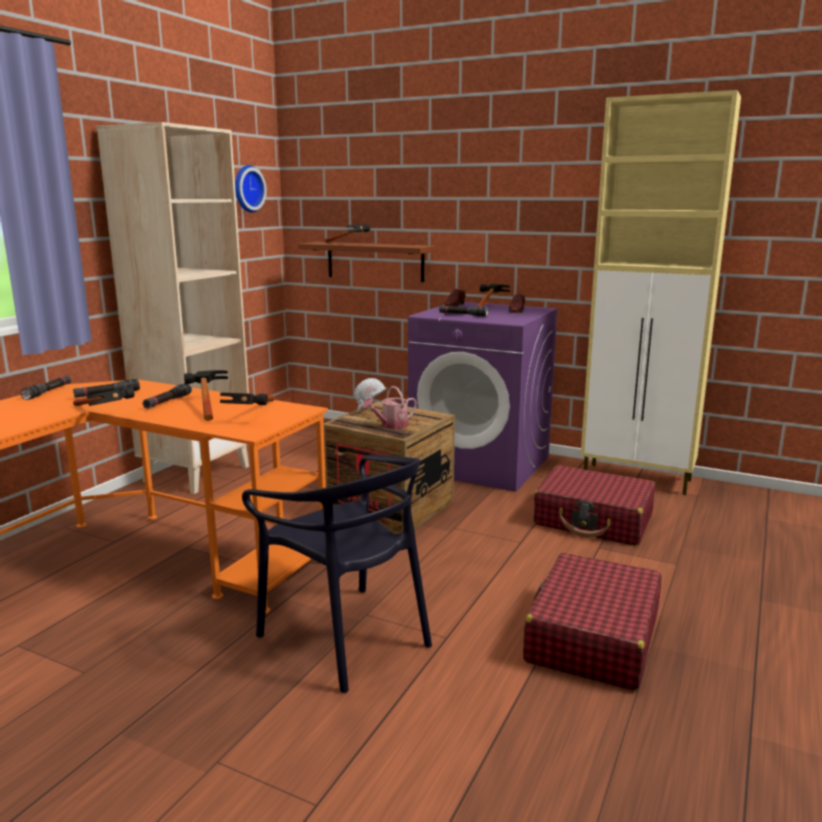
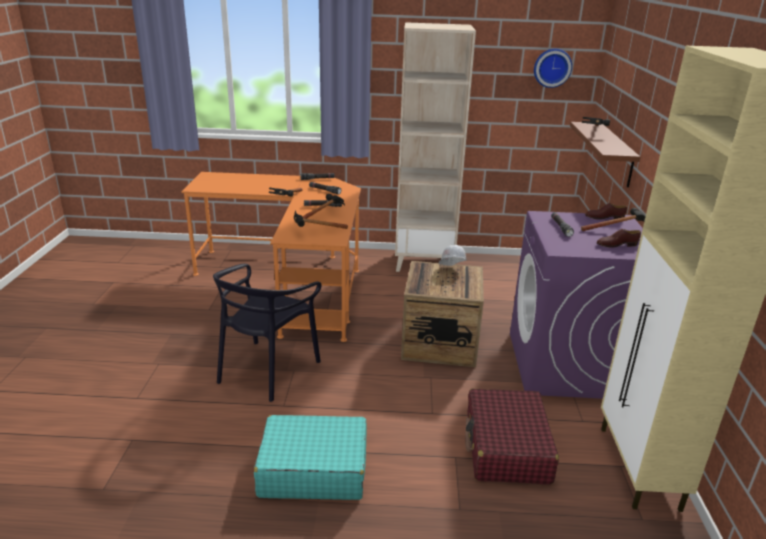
camera: 65 degrees right, 10 degrees up
watering can [362,386,417,429] -> none
red suitcase [523,553,662,691] -> turquoise suitcase [254,415,367,500]

